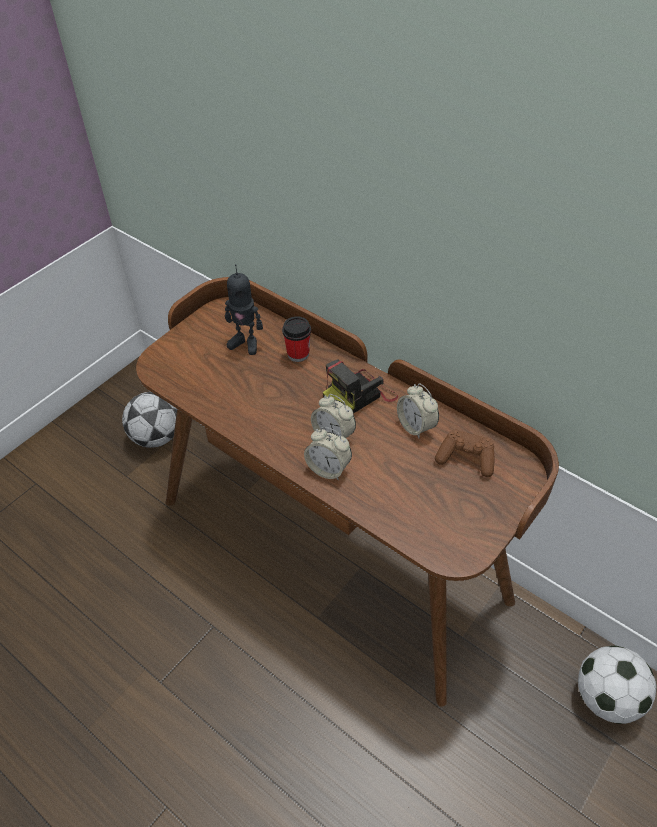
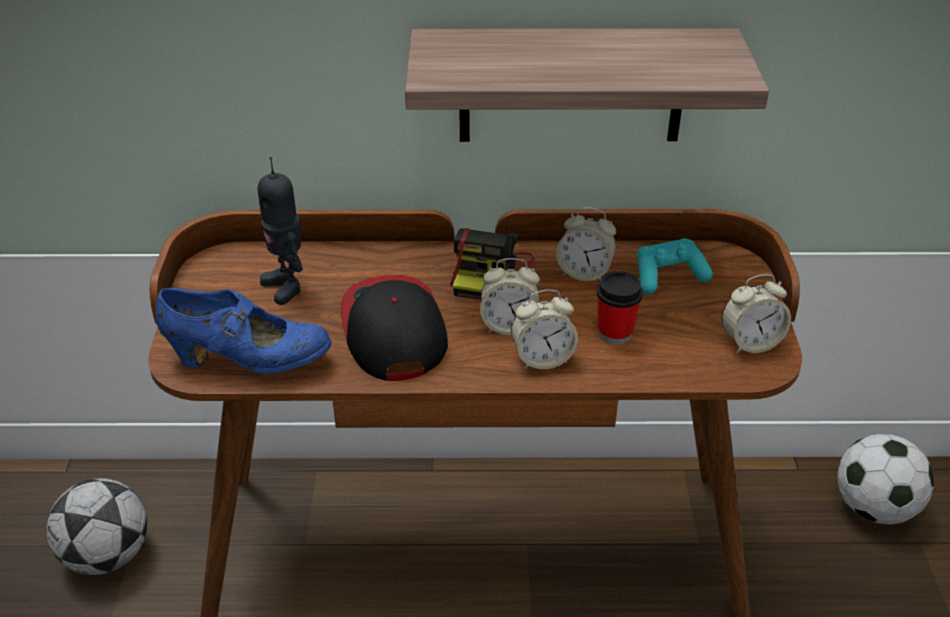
camera: 40 degrees left, 10 degrees down
toy robot [225,264,263,355] -> toy robot turned 75 degrees clockwise [258,157,303,305]
cup [282,316,311,362] -> cup moved to [597,271,643,344]
brown game controller [435,429,495,477] -> turquoise game controller [637,238,713,294]
none -> blue shoe [155,288,332,374]
none -> cap [341,275,448,381]
none -> shelf [405,28,769,142]
none -> alarm clock [722,274,791,354]

